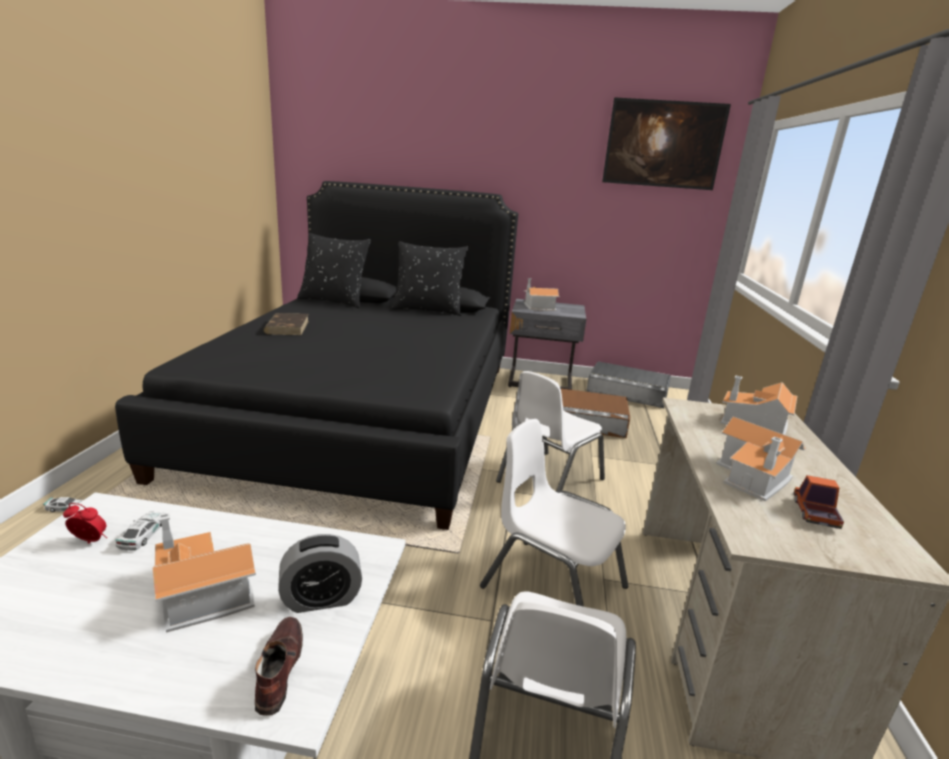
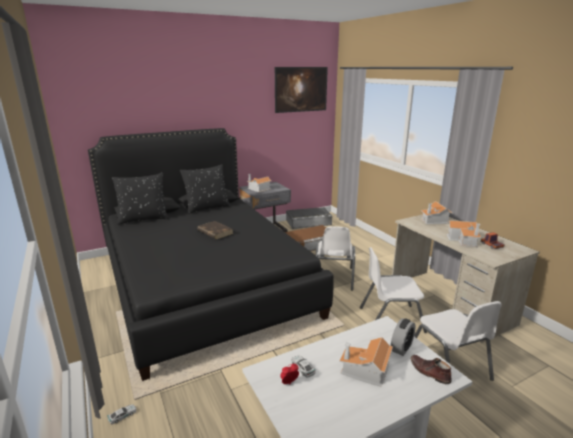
camera: 35 degrees left, 0 degrees up
brown book [263,313,309,335] -> brown book moved to [197,221,233,239]

